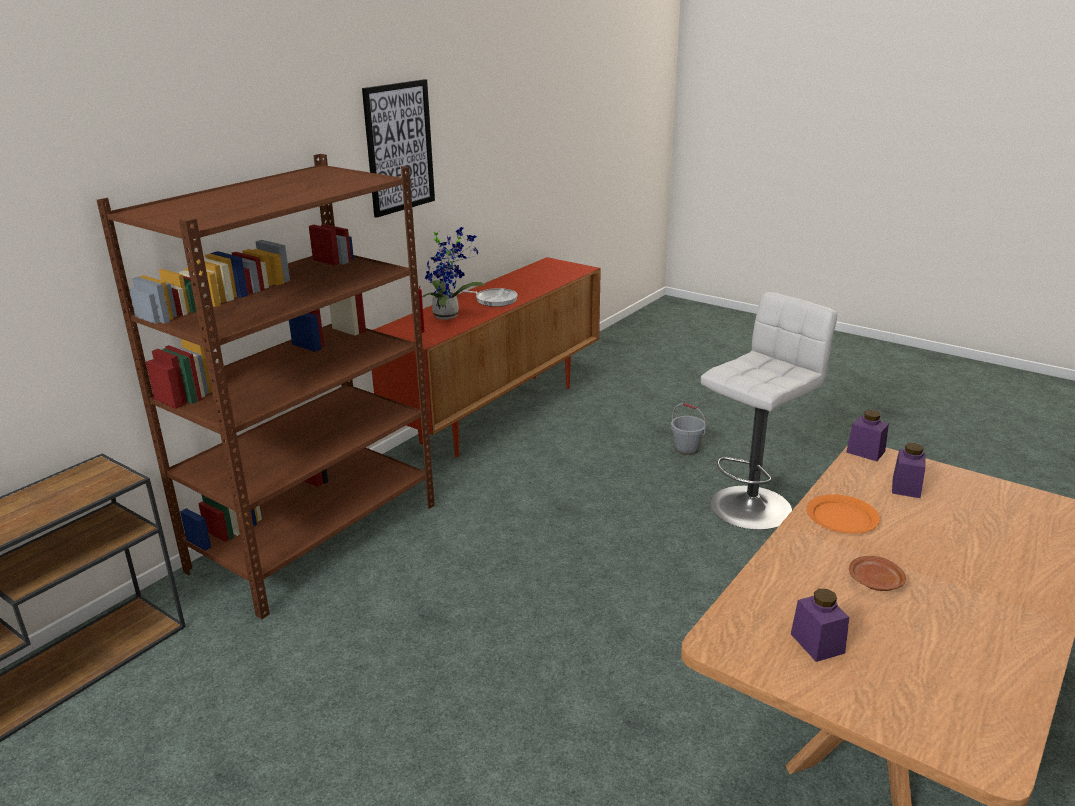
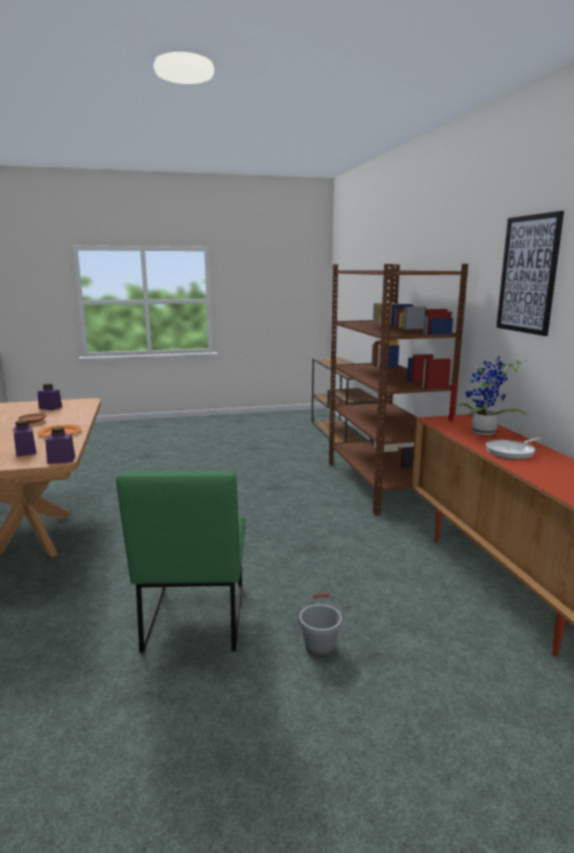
camera: 130 degrees right, 10 degrees down
white stool [701,292,837,530] -> green chair [116,471,245,653]

